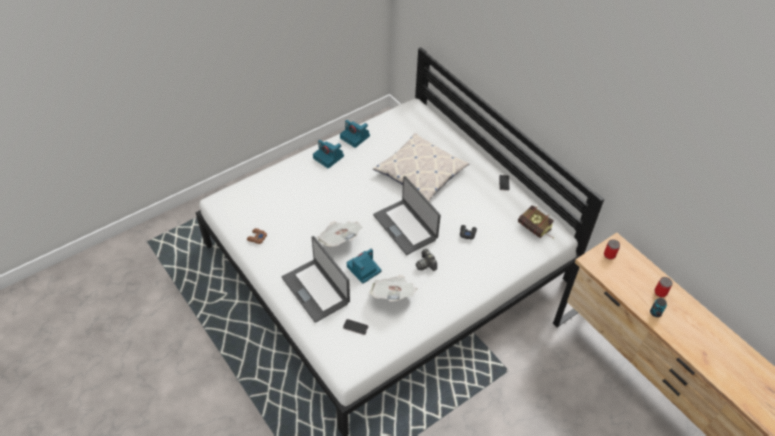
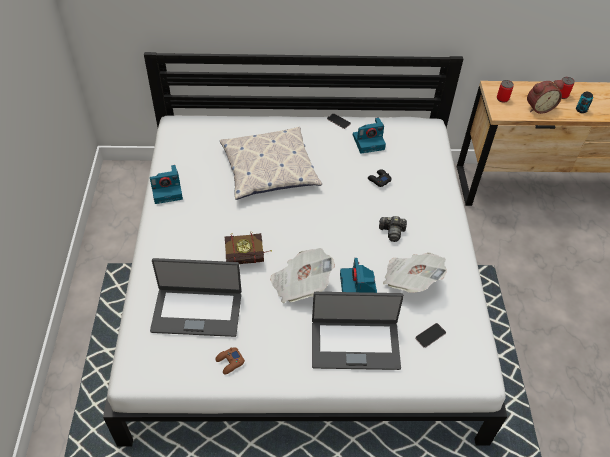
camera: 55 degrees left, 0 degrees up
camera [313,140,344,169] -> camera moved to [353,117,386,154]
laptop [373,176,441,255] -> laptop moved to [150,258,241,337]
book [518,205,554,239] -> book moved to [224,231,272,264]
none -> alarm clock [527,80,564,114]

